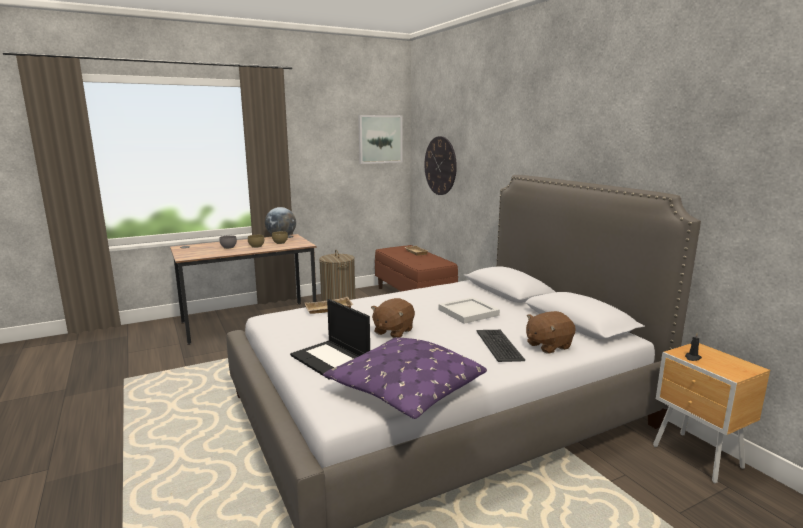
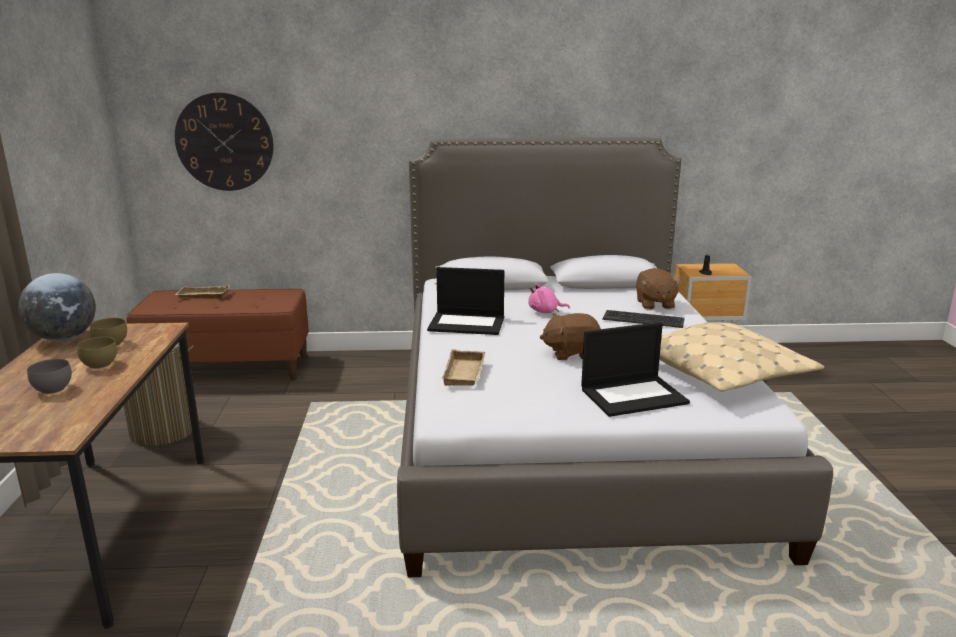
camera: 65 degrees left, 5 degrees up
purple pillow [323,337,487,419] -> beige pillow [659,322,824,392]
picture [358,115,402,164] -> none
brown plush toy [371,298,415,338] -> brown plush toy turned 120 degrees clockwise [540,313,601,360]
white tray [439,297,500,324] -> pink plush toy [528,283,570,313]
none -> laptop [427,267,504,335]

